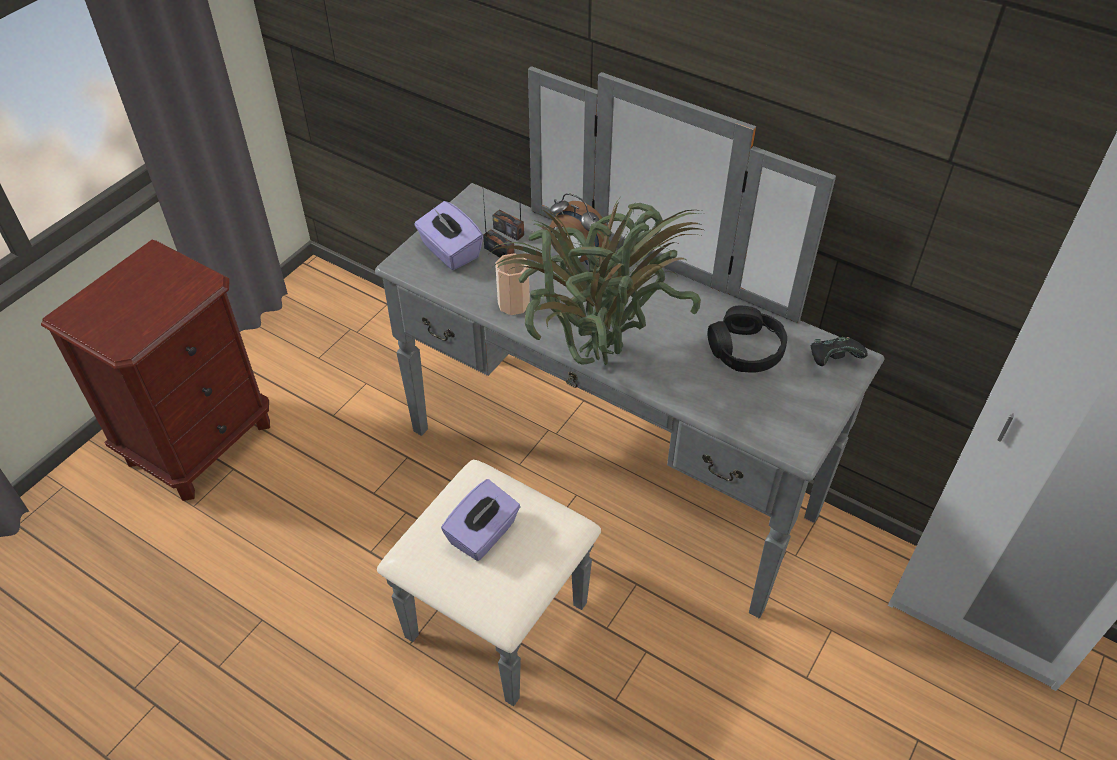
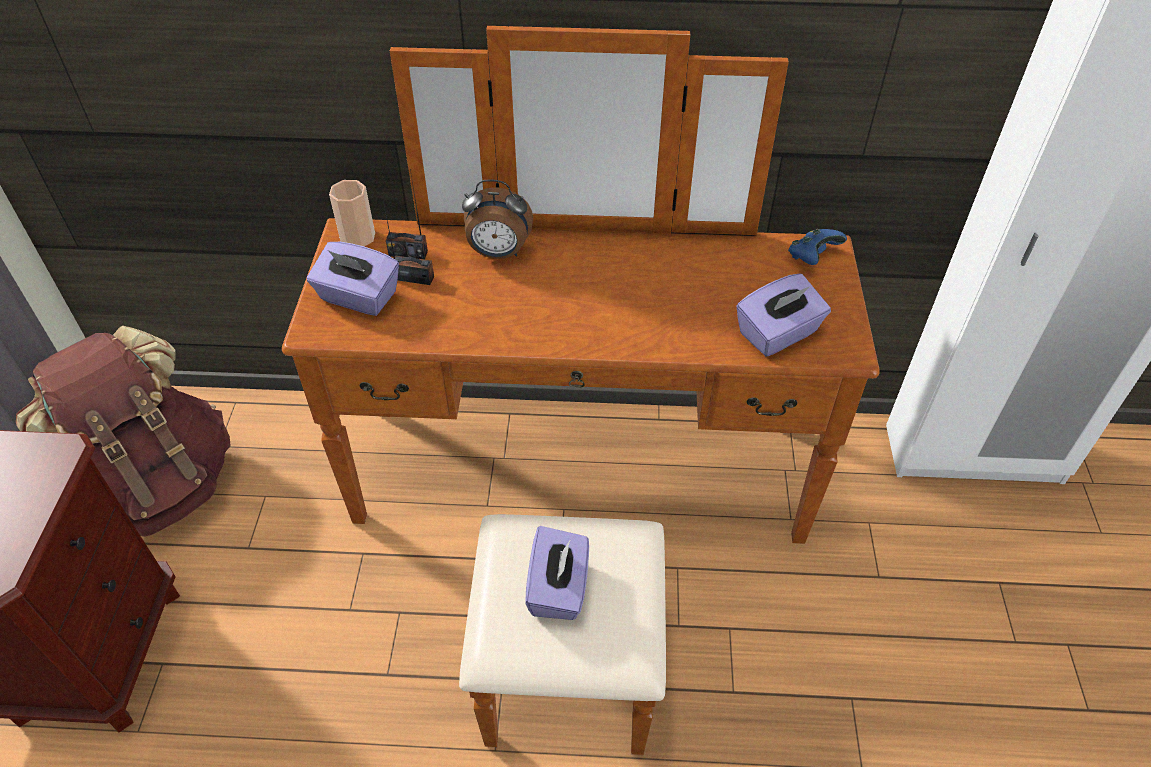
camera: 30 degrees left, 0 degrees up
grey dresser [375,66,885,706] -> brown dresser [282,26,880,755]
potted plant [488,199,703,365] -> none
cup [495,253,530,315] -> cup moved to [329,180,375,246]
black headphones [708,306,787,373] -> none
black game controller [811,337,868,366] -> blue game controller [788,229,847,265]
none -> brown backpack [16,325,231,537]
none -> purple tissue box [736,274,831,357]

